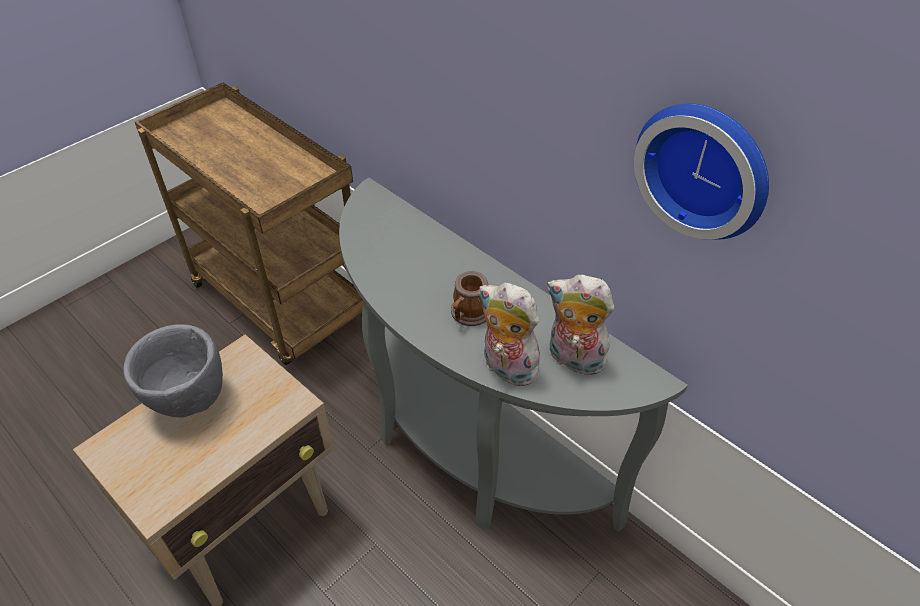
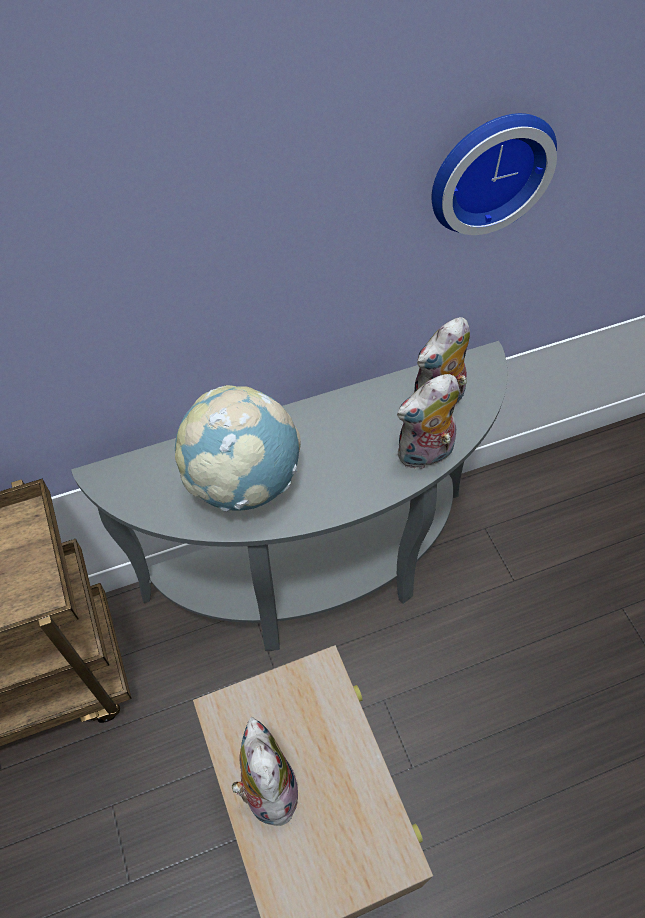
camera: 65 degrees left, 10 degrees up
grey bowl [123,324,223,418] -> plush toy [231,717,302,826]
mug [451,271,488,326] -> none
none -> globe [175,385,301,512]

